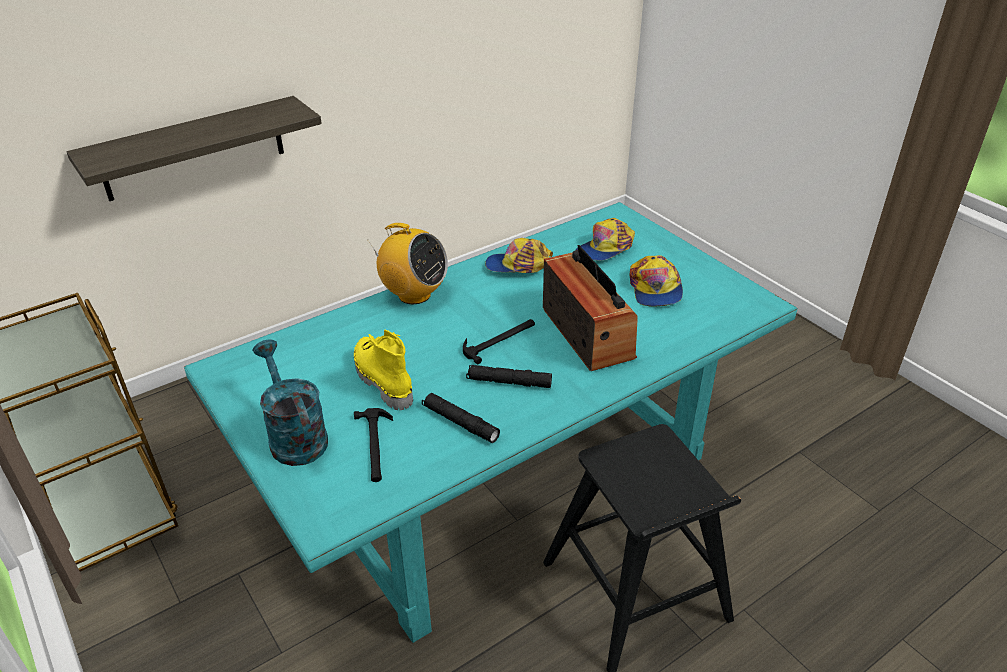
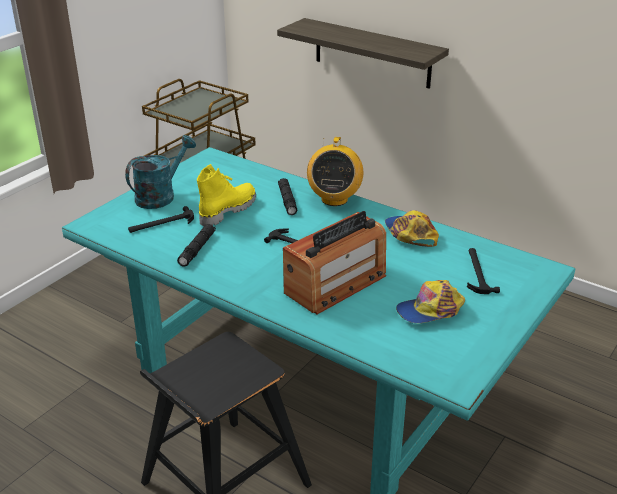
camera: 70 degrees right, 5 degrees down
black flashlight [466,365,552,388] -> black flashlight moved to [278,178,297,215]
cap [576,218,635,261] -> hammer [467,248,500,294]

